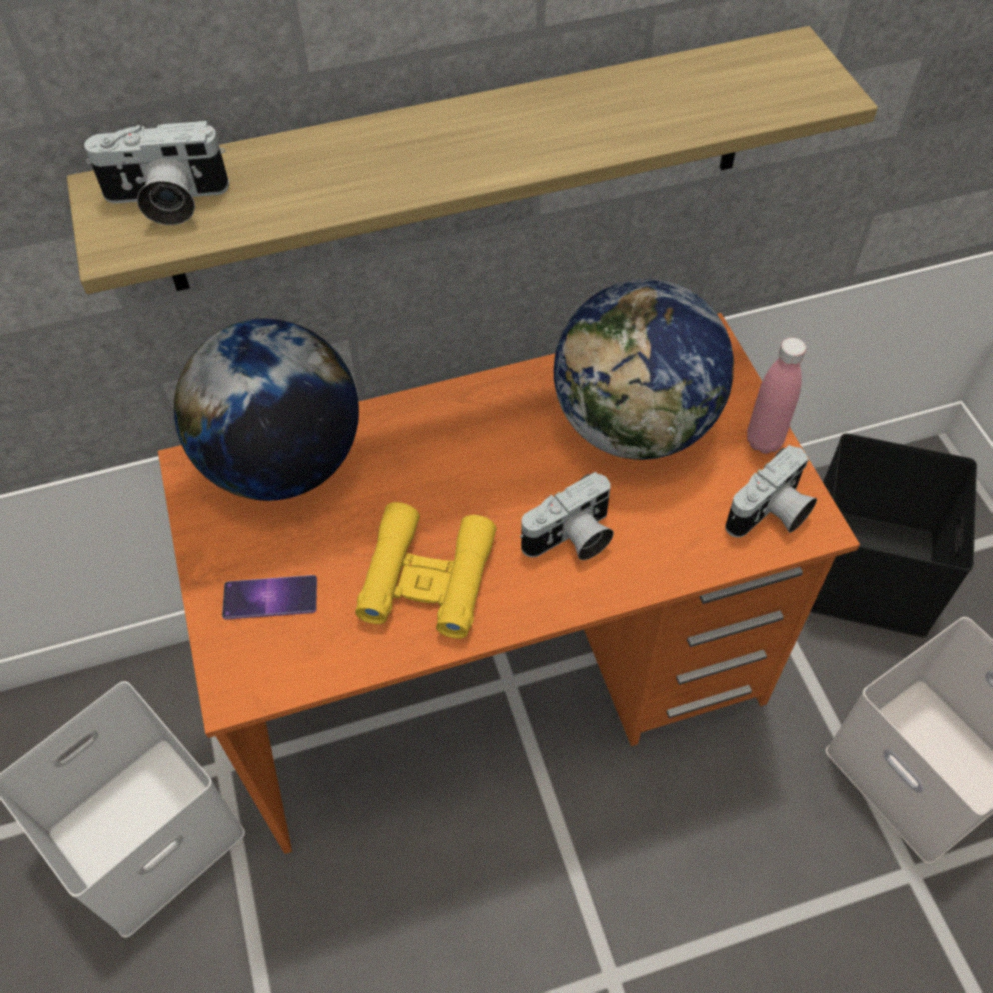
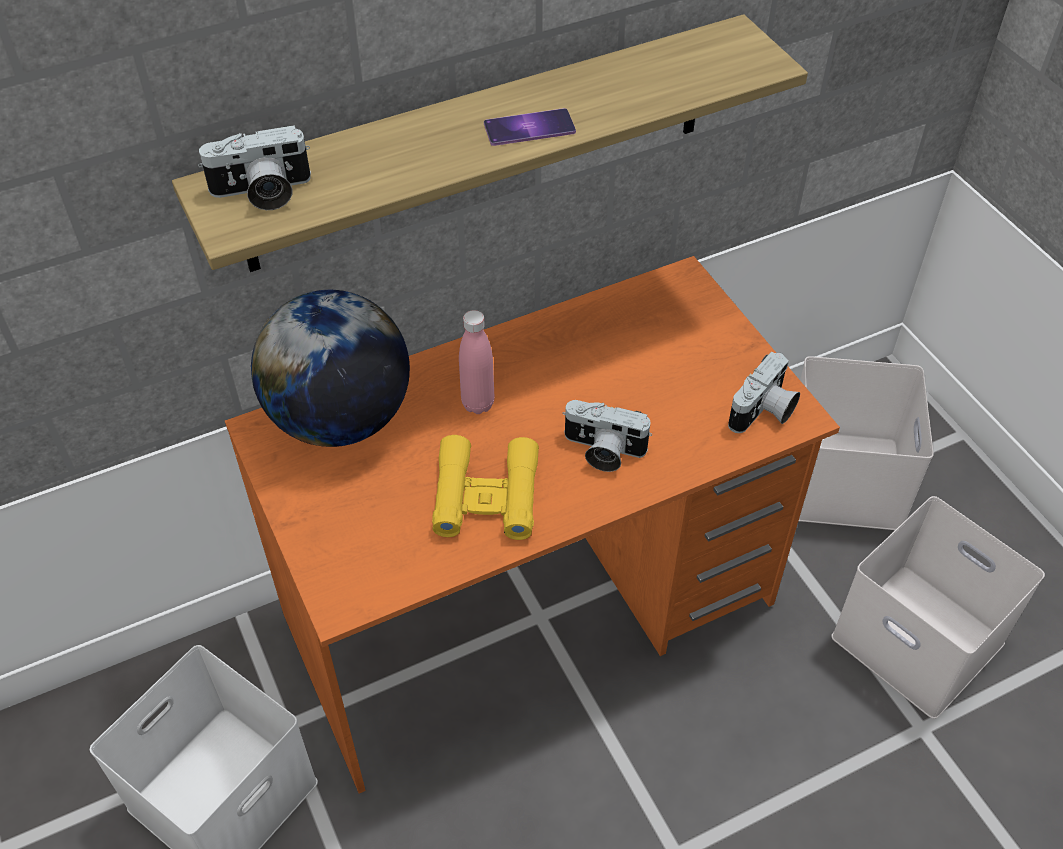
camera: 10 degrees left, 5 degrees down
phone [222,575,317,620] -> phone moved to [484,108,576,146]
camera [520,472,614,560] -> camera turned 60 degrees clockwise [562,400,653,472]
globe [554,279,734,460] -> none
pink bottle [747,338,806,454] -> pink bottle moved to [459,310,495,414]
black storage box [810,433,977,638] -> white storage box [799,356,934,530]

